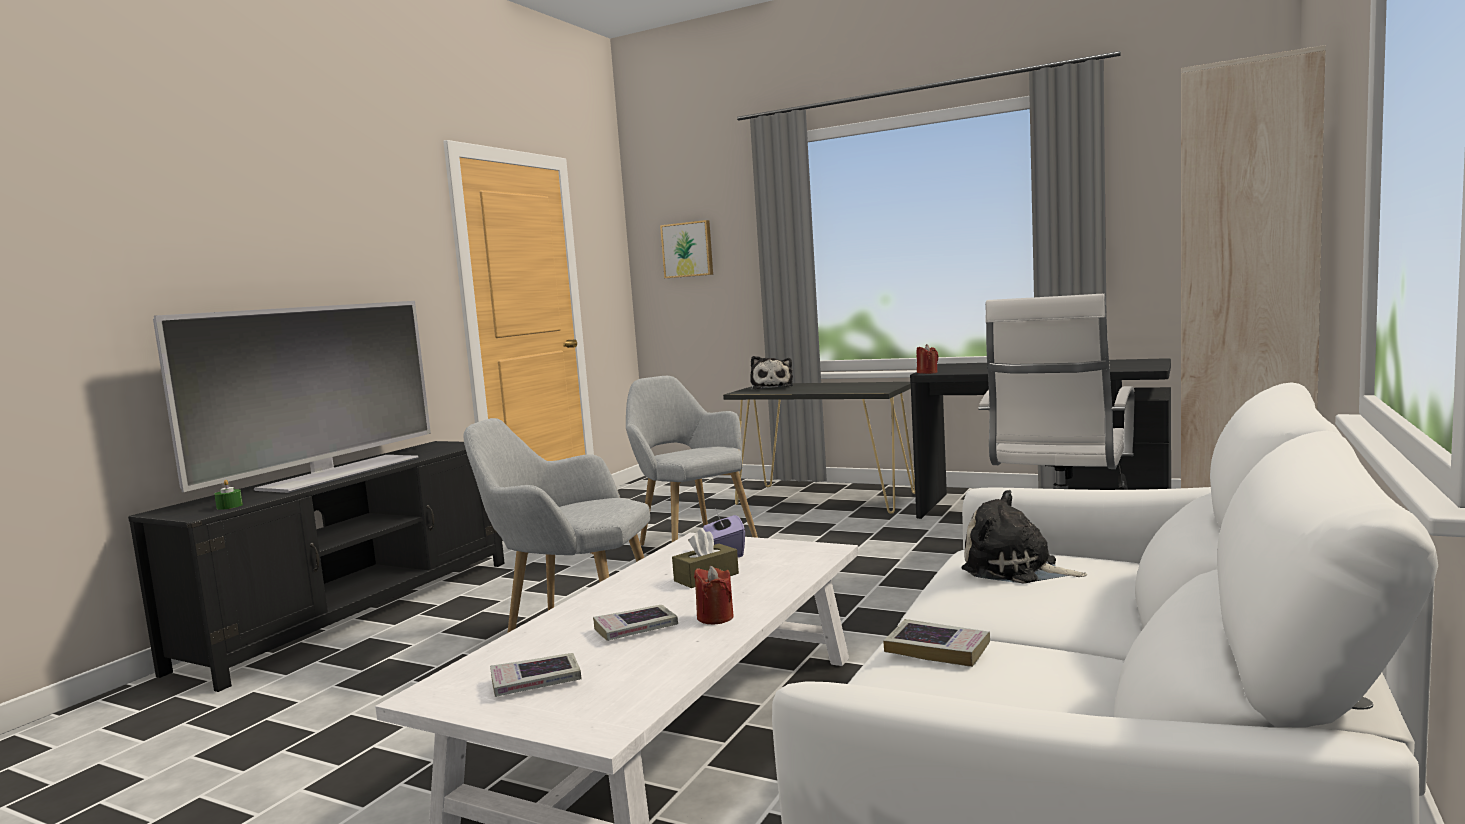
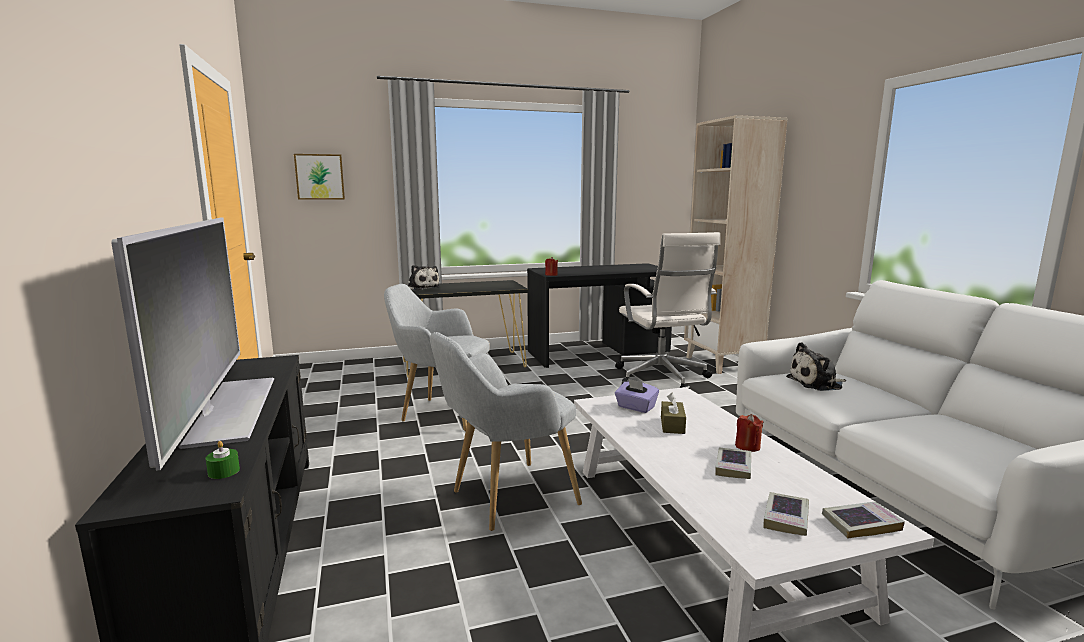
camera: 45 degrees left, 5 degrees up
book [883,619,990,667] -> book moved to [822,502,905,539]

